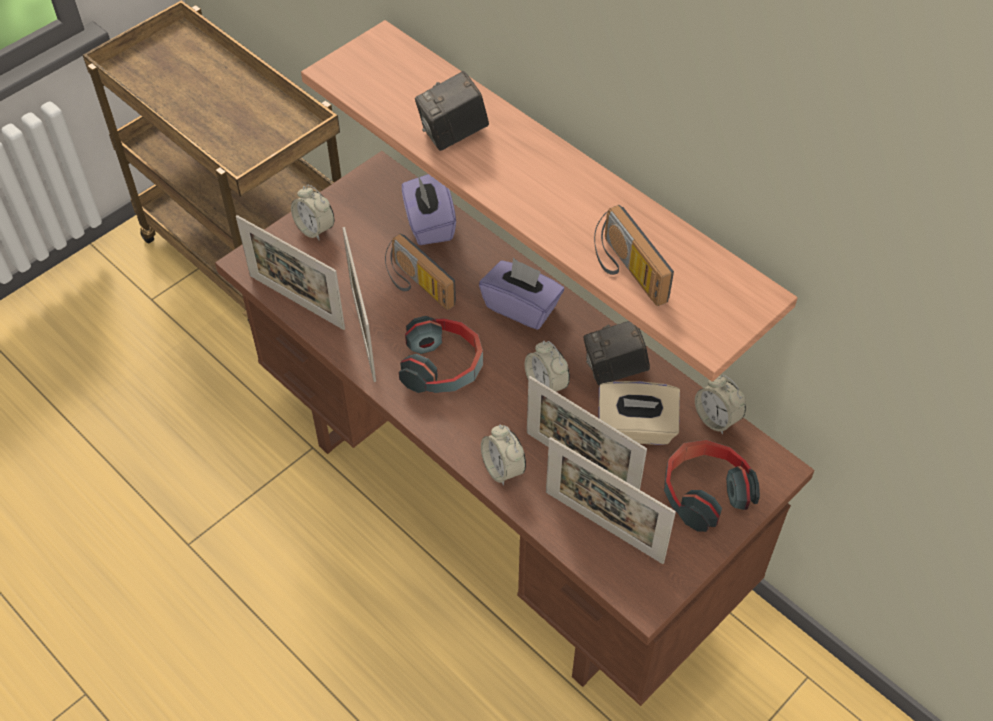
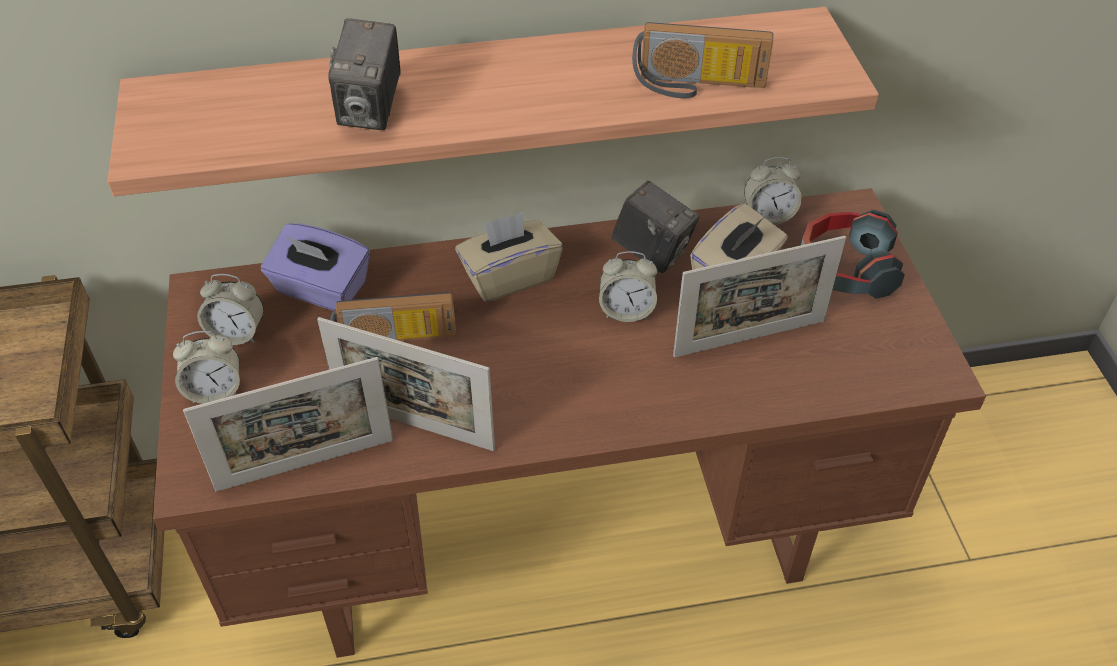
camera: 55 degrees left, 5 degrees down
headphones [399,316,483,393] -> none
purple tissue box [479,258,564,330] -> beige tissue box [455,212,563,302]
alarm clock [481,424,526,486] -> alarm clock moved to [197,274,264,345]
picture frame [546,437,676,564] -> none
camera [584,321,650,385] -> camera turned 75 degrees counterclockwise [611,181,700,273]

